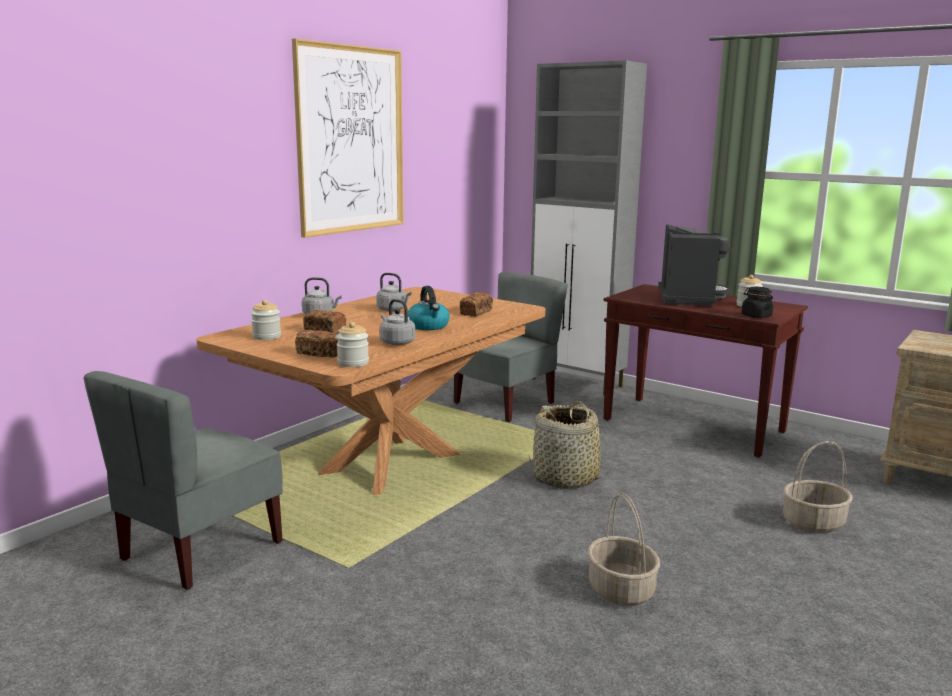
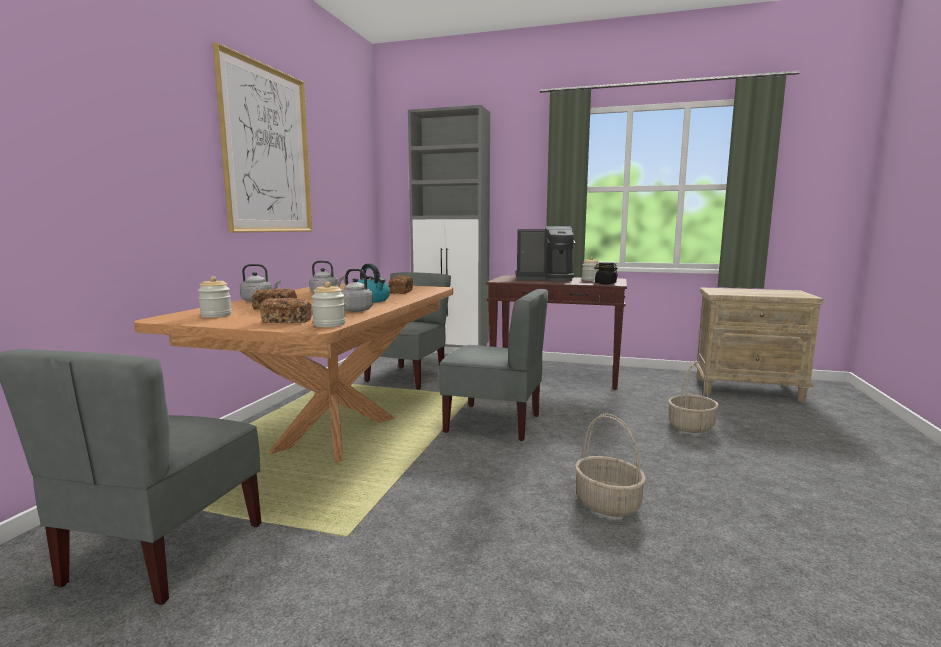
camera: 20 degrees left, 5 degrees down
basket [529,401,613,489] -> grey chair [439,289,549,441]
coffee machine [658,224,732,307] -> coffee machine turned 105 degrees clockwise [515,226,575,282]

